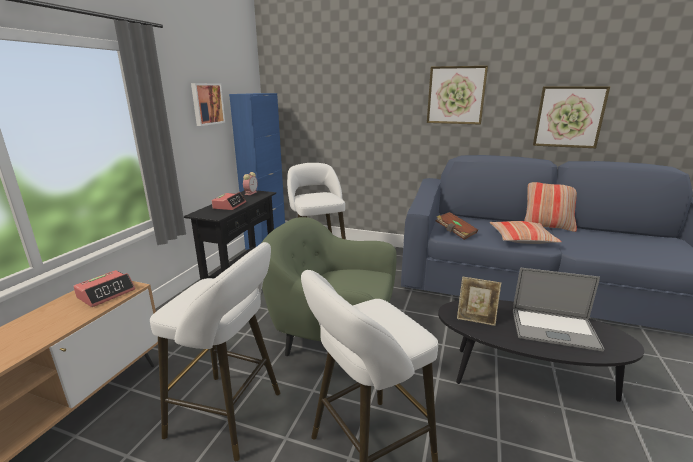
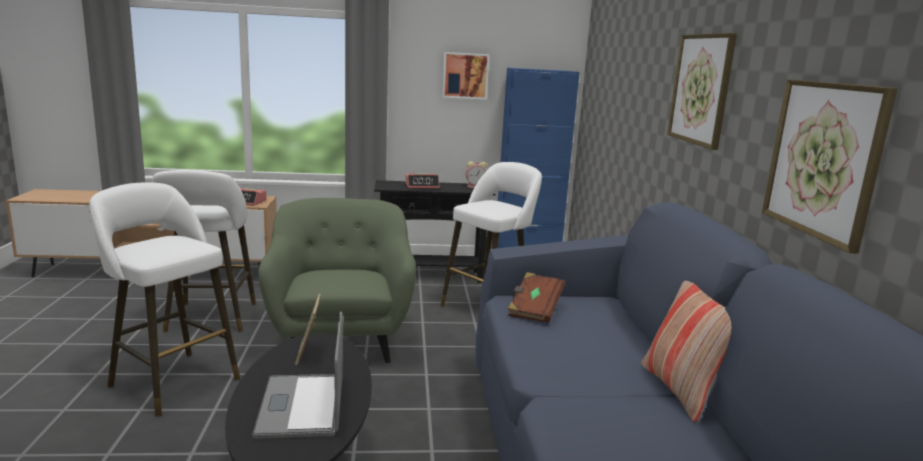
camera: 65 degrees right, 5 degrees down
pillow [490,221,562,244] -> none

